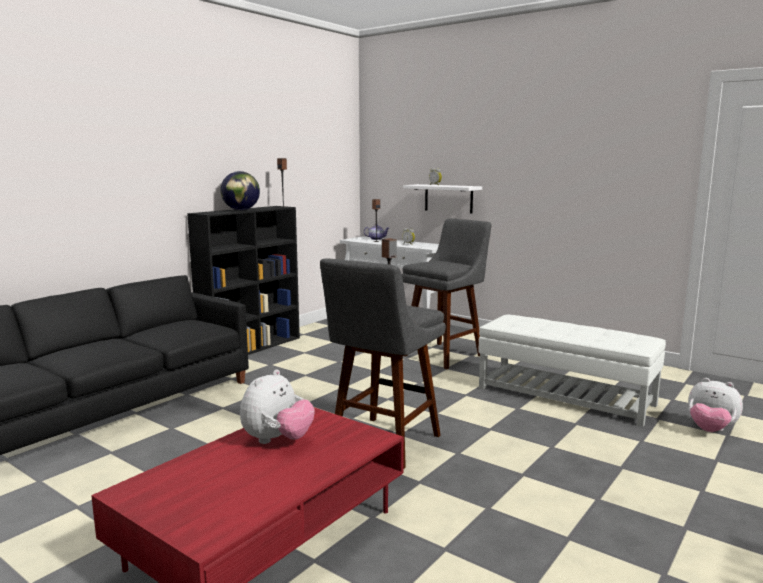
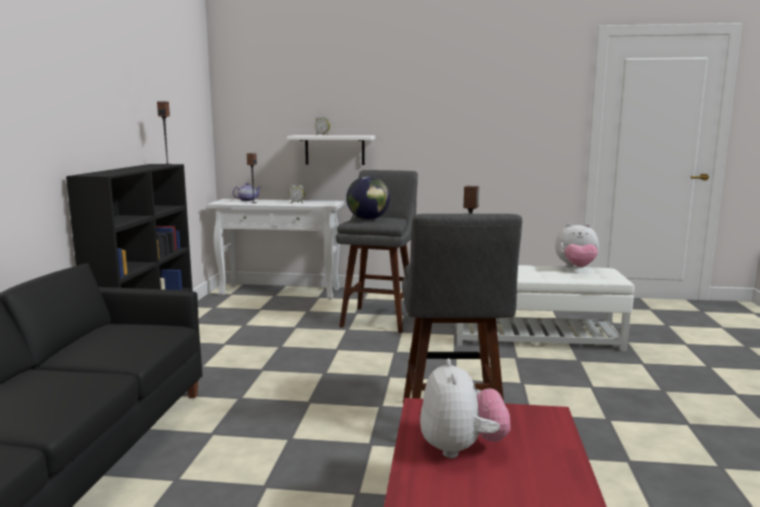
camera: 30 degrees left, 0 degrees up
globe [220,171,260,210] -> globe moved to [346,176,390,220]
plush toy [688,378,743,432] -> plush toy moved to [555,223,599,268]

